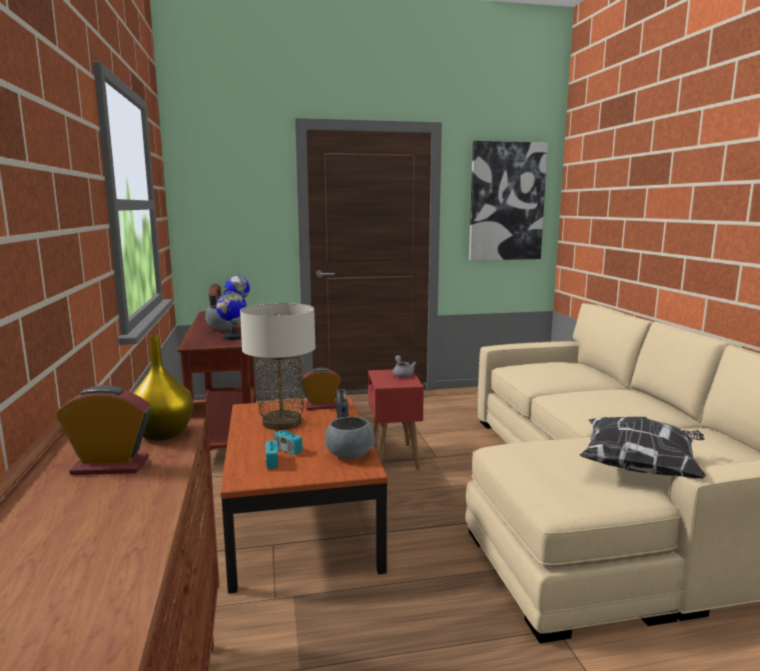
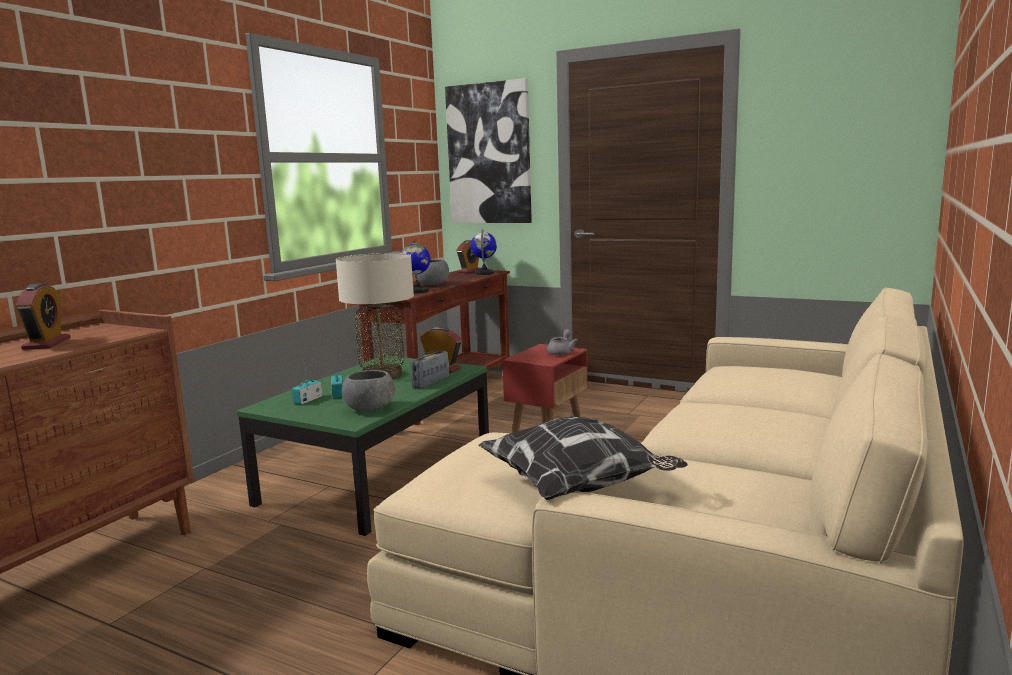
camera: 40 degrees right, 0 degrees up
alarm clock [56,385,151,475] -> alarm clock turned 45 degrees clockwise [16,283,70,350]
yellow vase [132,335,194,441] -> none
brown coffee table [220,397,388,594] -> green coffee table [237,355,489,536]
picture [469,141,548,260] -> picture moved to [445,78,532,223]

